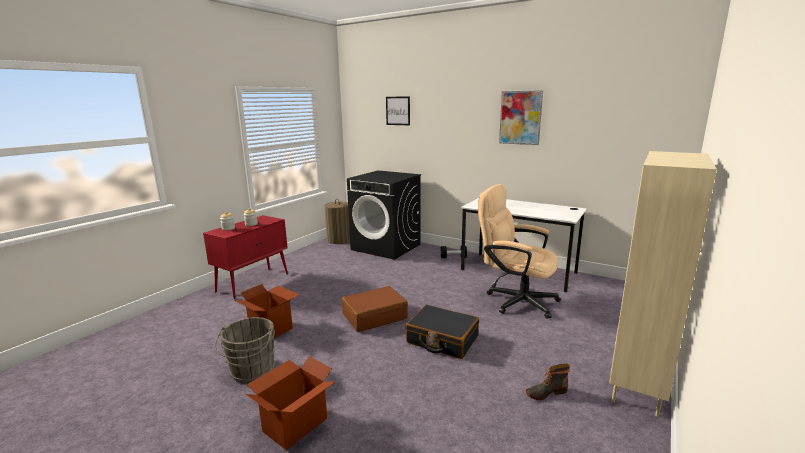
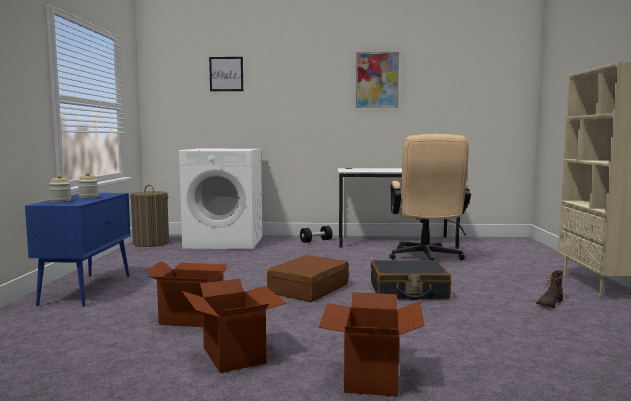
camera: 30 degrees left, 10 degrees down
red cabinet [203,215,288,299] -> blue cabinet [25,193,131,307]
grey bucket [215,317,275,383] -> cardboard box [182,279,287,373]
black washing machine [347,170,421,260] -> white washing machine [179,149,262,249]
beige office chair [478,184,561,319] -> beige office chair turned 90 degrees counterclockwise [389,134,471,260]

